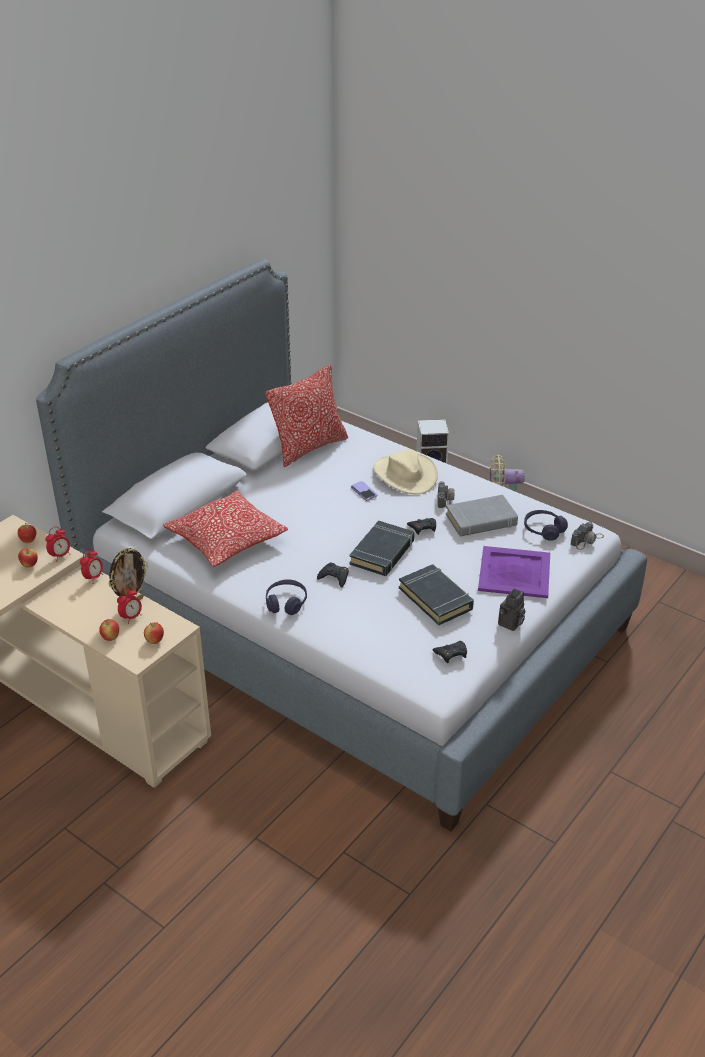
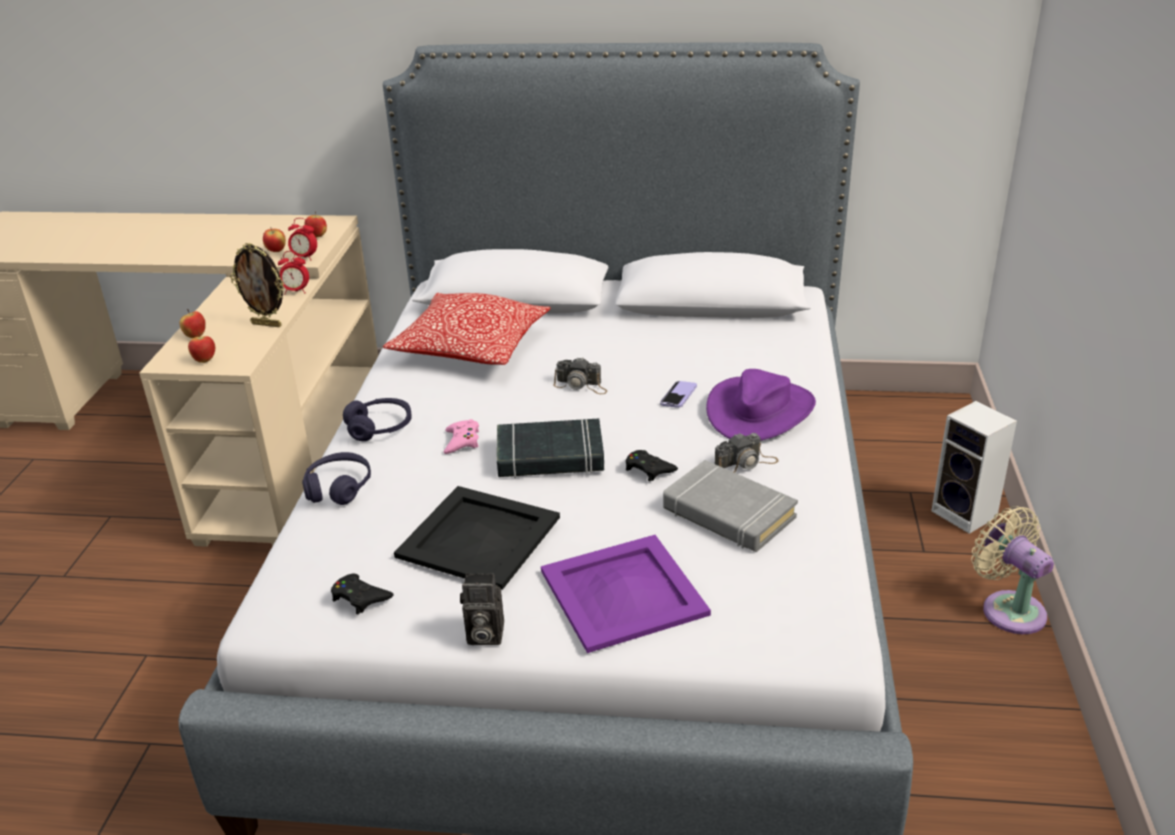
camera: 60 degrees right, 5 degrees down
alarm clock [117,587,142,624] -> none
pillow [265,365,348,467] -> none
black game controller [317,562,349,587] -> pink game controller [443,419,479,454]
beige hat [373,450,438,494] -> purple hat [706,369,816,440]
black book [399,564,474,625] -> black tray [394,486,560,590]
purple headphones [524,510,568,541] -> purple headphones moved to [302,452,371,505]
camera [571,522,604,550] -> camera moved to [554,357,607,394]

